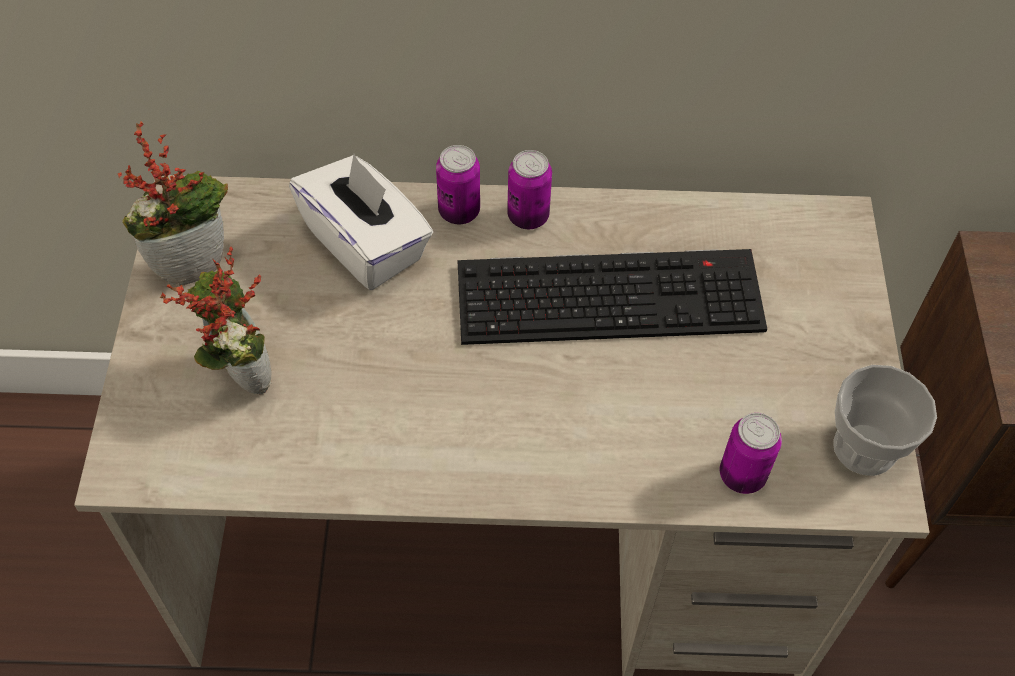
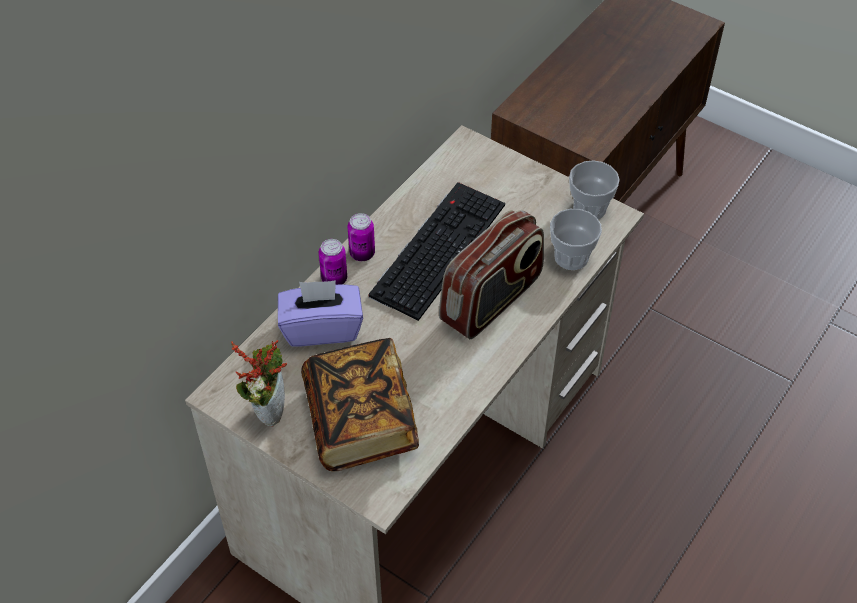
camera: 55 degrees left, 5 degrees down
potted plant [160,247,272,395] -> book [301,338,419,471]
white tissue box [289,154,433,290] -> purple tissue box [278,280,363,346]
can [720,413,782,494] -> cup [550,209,602,270]
none -> radio [439,210,544,339]

